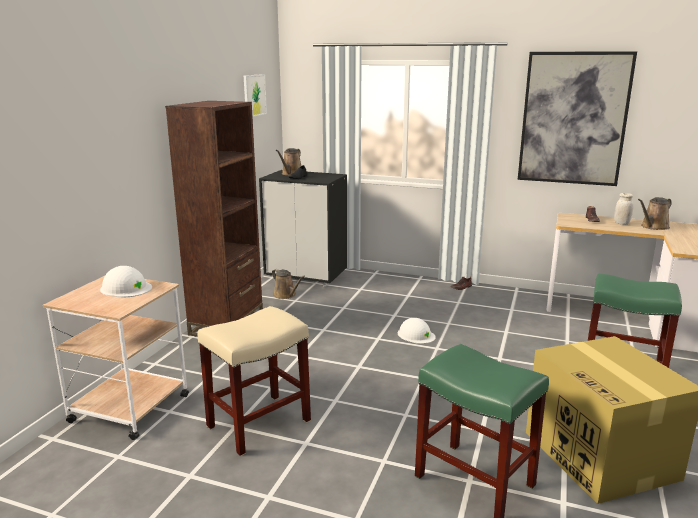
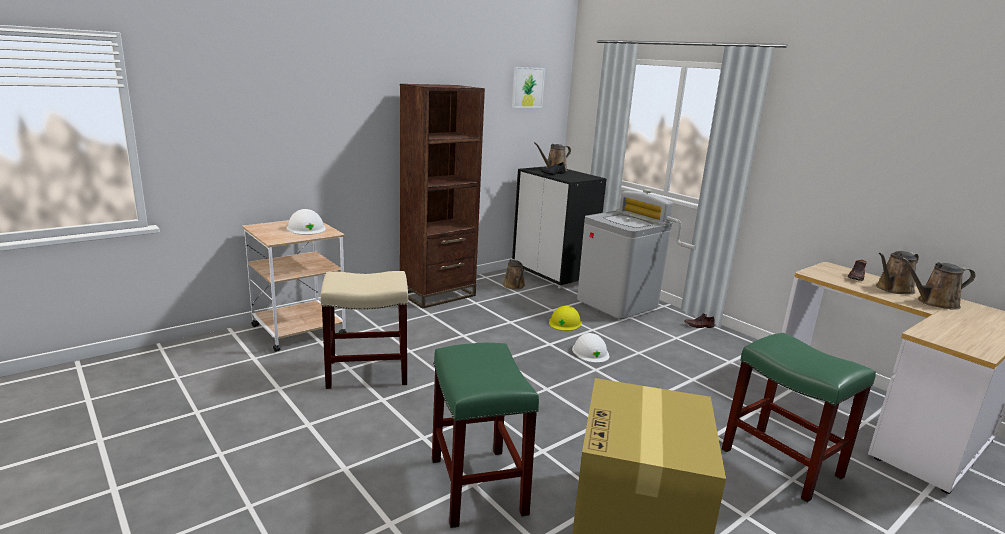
camera: 30 degrees right, 0 degrees up
picture [518,51,637,186] -> none
white jar [614,193,634,225] -> brown watering can [876,251,919,294]
none -> yellow hard hat [549,306,582,331]
none -> grey washing machine [577,189,696,320]

